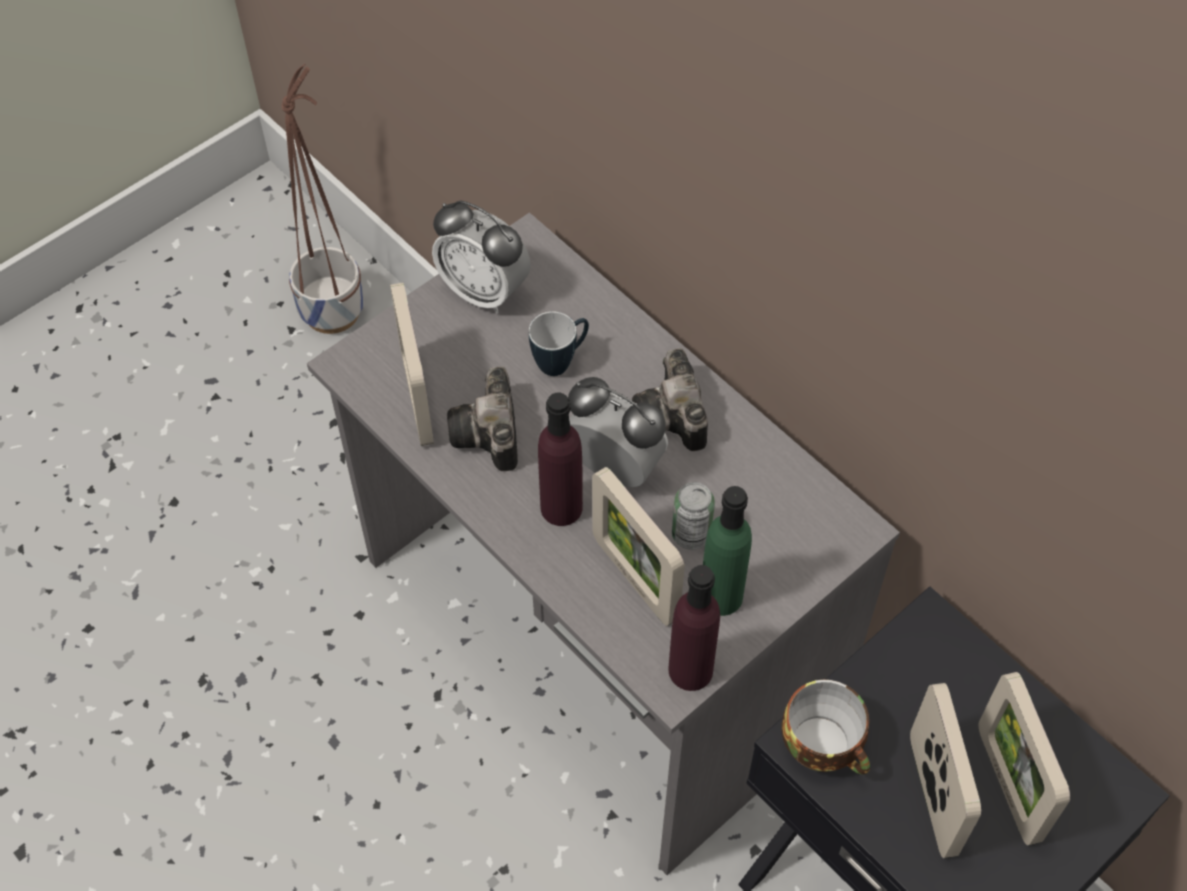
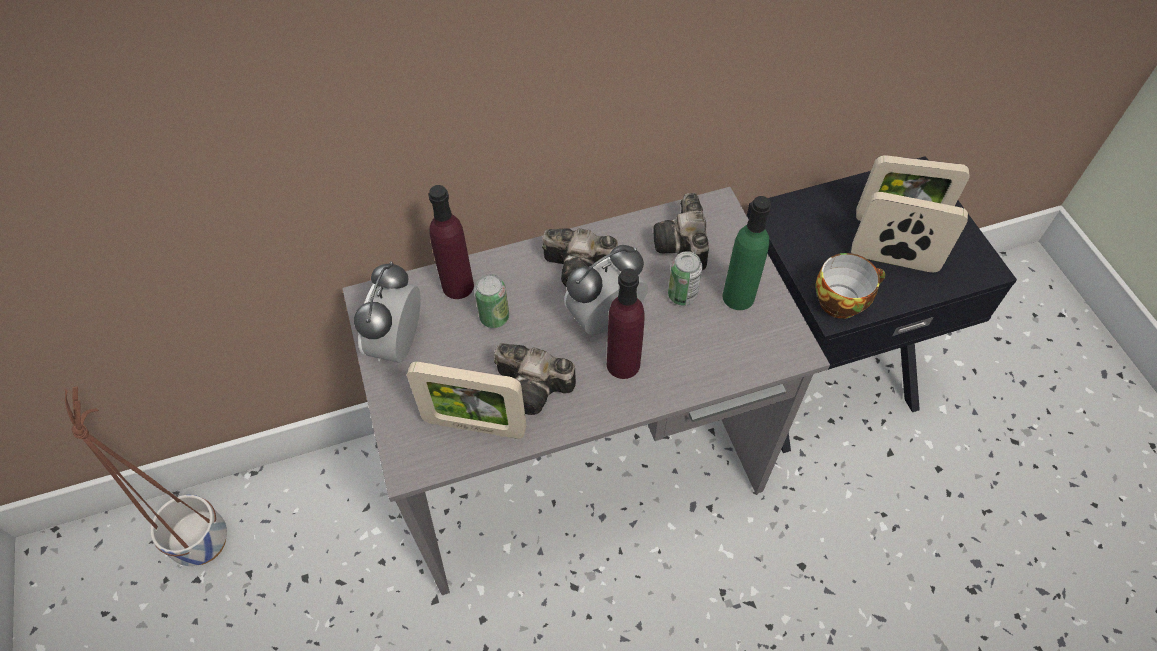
camera: 65 degrees left, 0 degrees up
alarm clock [432,200,531,313] -> alarm clock turned 135 degrees clockwise [354,261,421,363]
mug [529,311,589,376] -> can [474,274,509,328]
picture frame [592,467,685,626] -> none
purple bottle [668,565,720,691] -> purple bottle moved to [429,185,474,299]
none -> camera [653,193,709,270]

